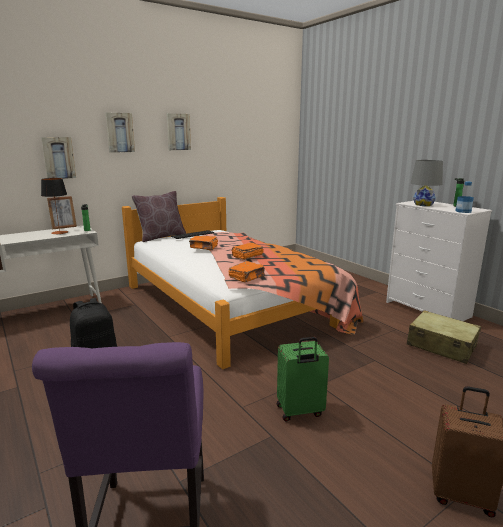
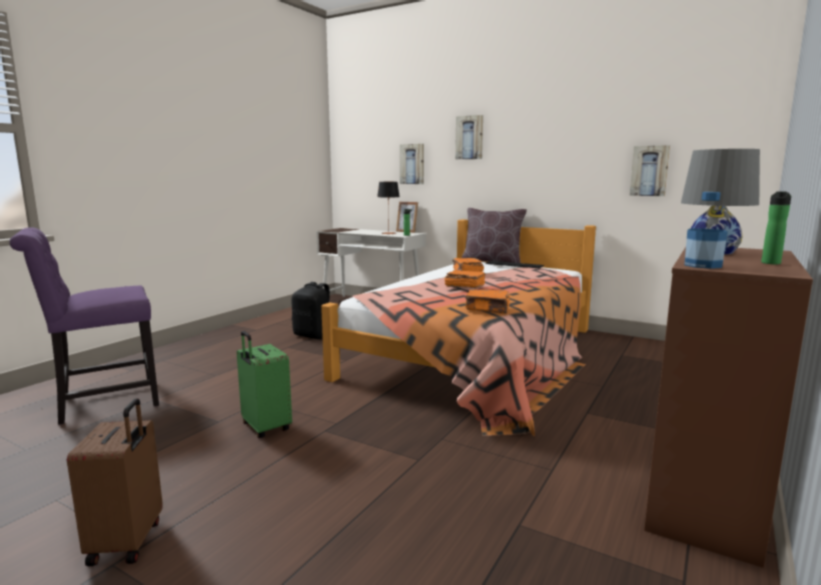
camera: 65 degrees right, 5 degrees down
picture [167,113,191,150] -> picture moved to [630,145,670,196]
orange book [229,261,265,282] -> orange book moved to [466,289,510,314]
white dresser [386,201,492,321] -> brown dresser [644,247,813,568]
beige suitcase [407,310,481,364] -> none

